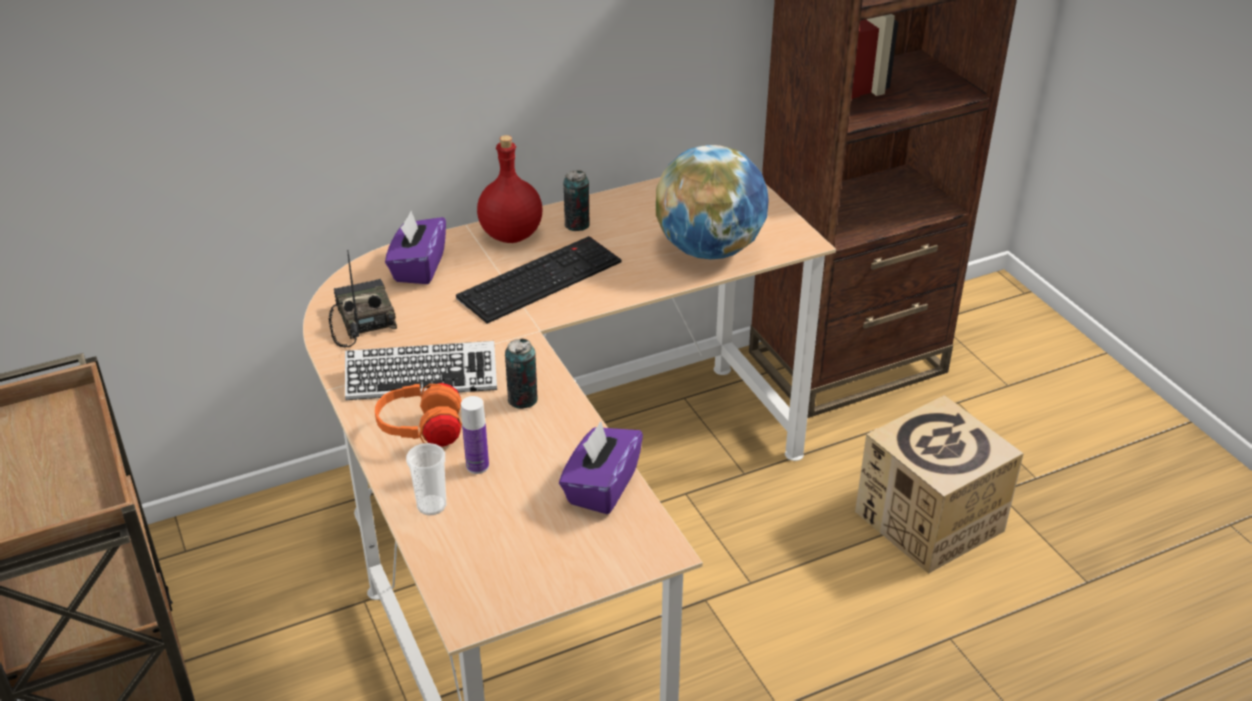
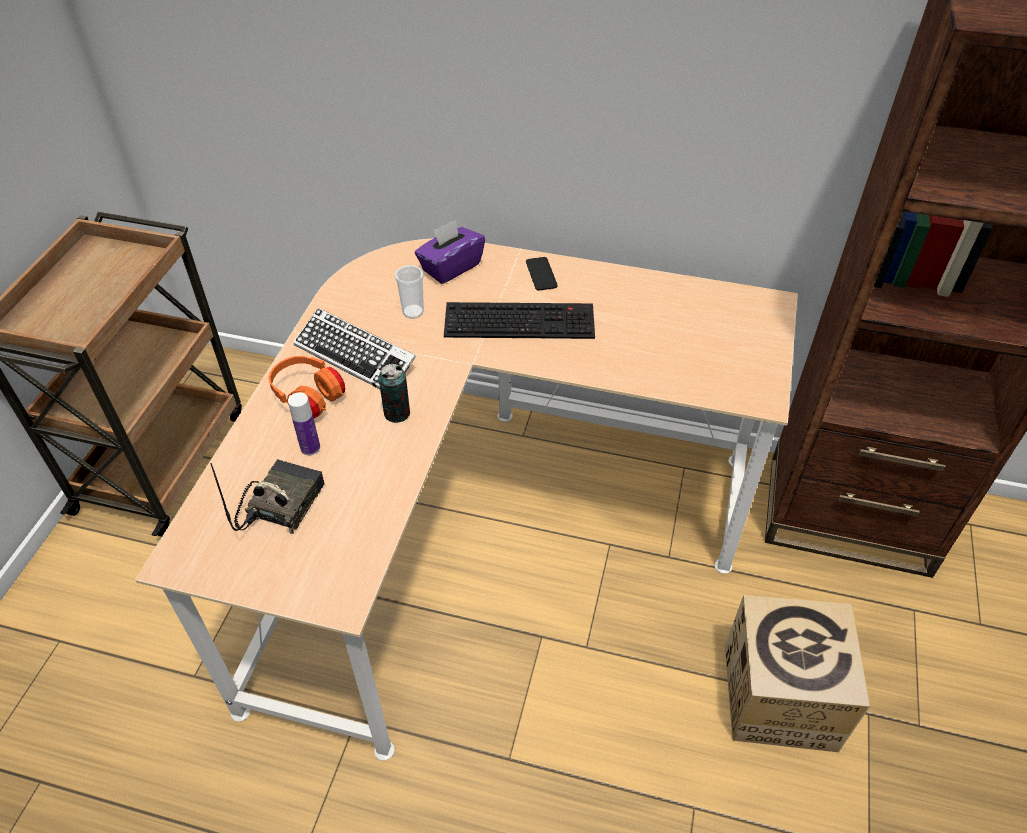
camera: 40 degrees right, 10 degrees up
radio [329,250,397,347] -> radio moved to [210,459,325,534]
cup [406,443,446,516] -> cup moved to [395,265,424,319]
red bottle [477,135,542,243] -> phone [526,257,558,291]
purple tissue box [559,421,643,514] -> none
can [563,170,590,231] -> none
globe [656,145,769,259] -> none

